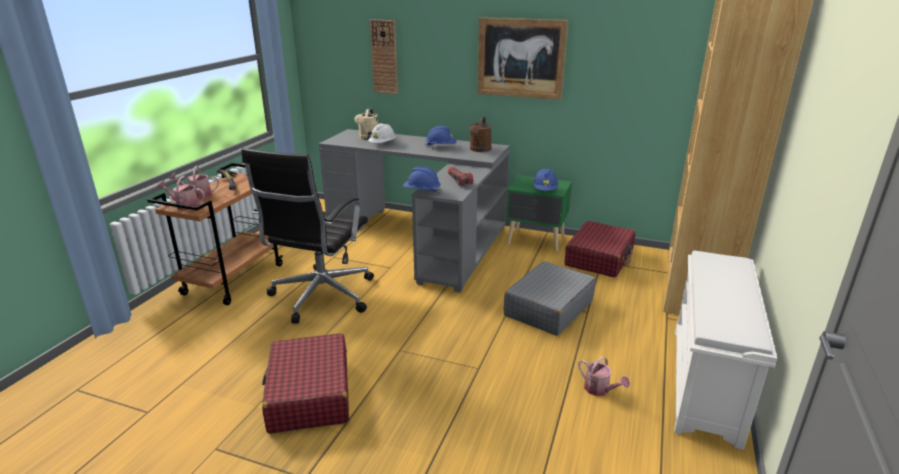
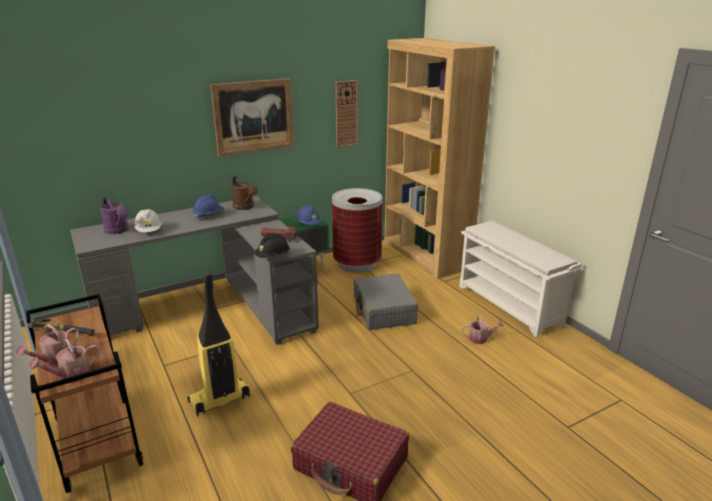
camera: 50 degrees left, 0 degrees up
black office chair [241,148,374,324] -> vacuum cleaner [187,271,250,416]
beige watering can [354,107,378,140] -> purple watering can [100,197,129,234]
wall clock [370,19,398,94] -> wall clock moved to [335,80,358,148]
blue hard hat [403,166,441,193] -> black hard hat [254,233,290,258]
red suitcase [565,221,635,278] -> trash can [332,188,383,273]

